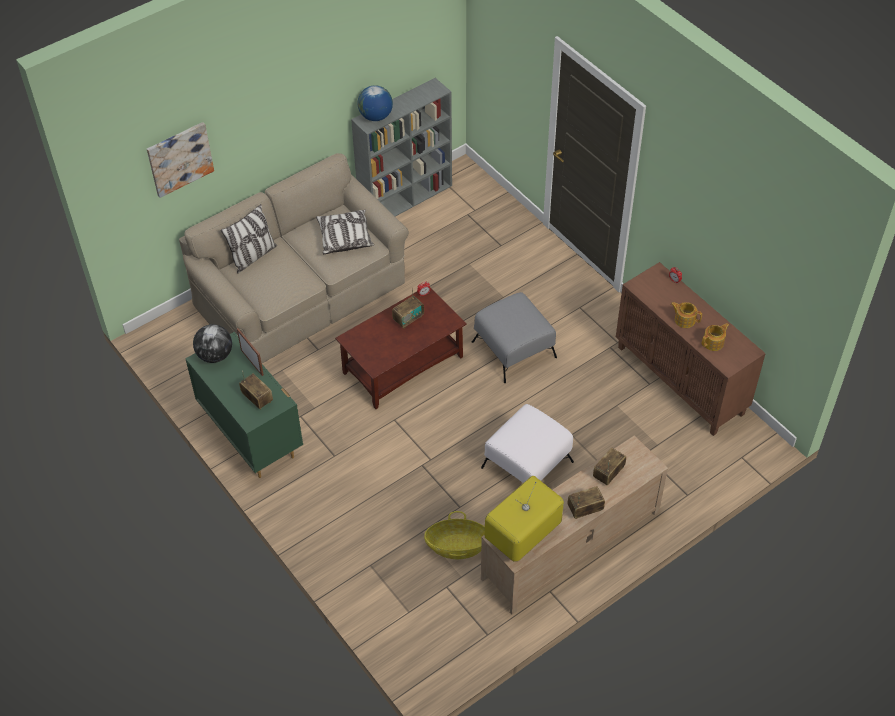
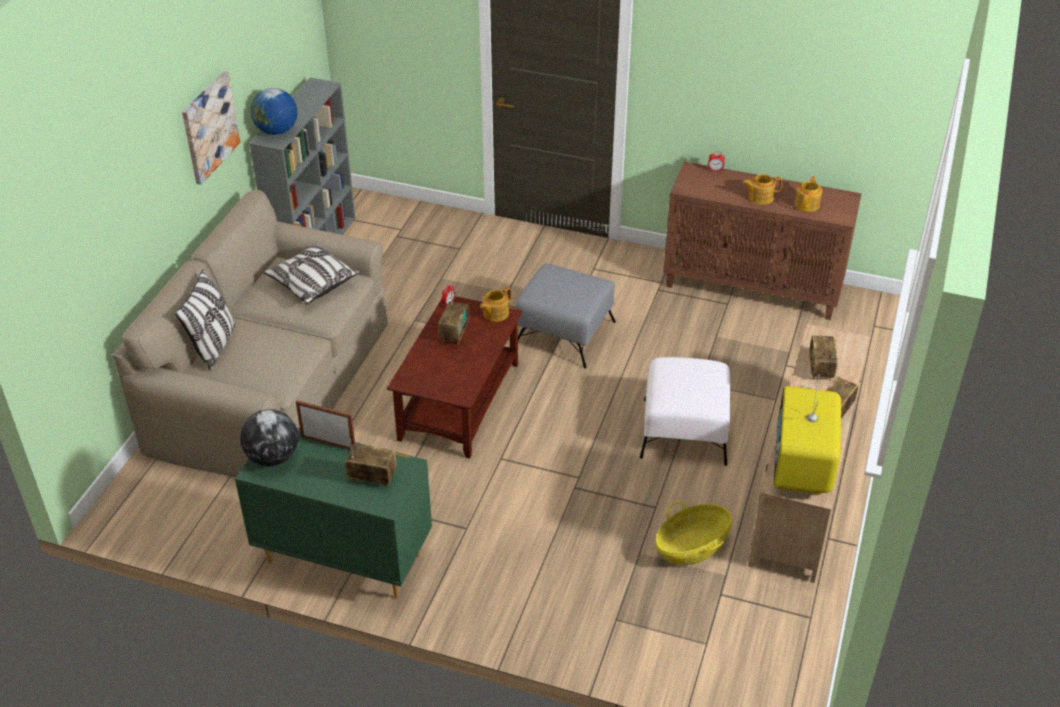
camera: 35 degrees left, 10 degrees down
picture [147,122,214,198] -> picture moved to [182,71,240,185]
none -> teapot [480,287,511,322]

